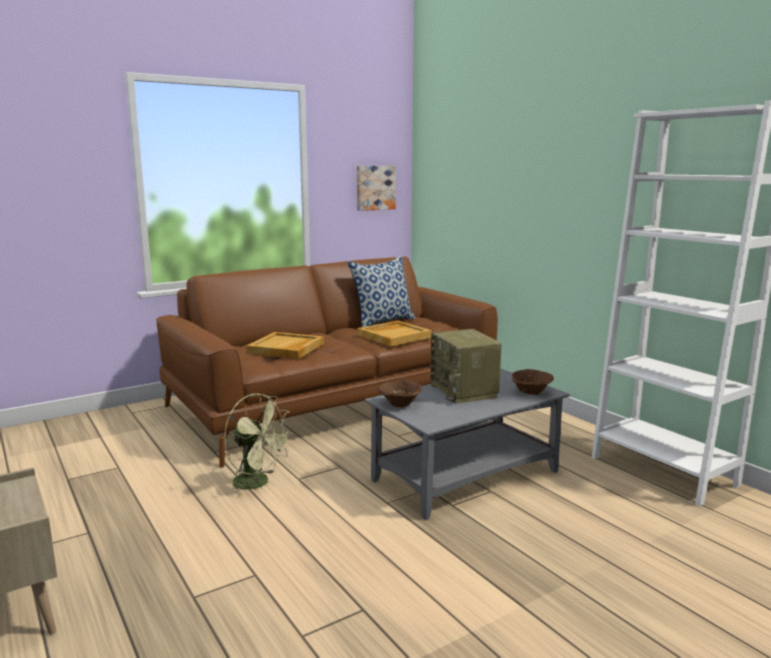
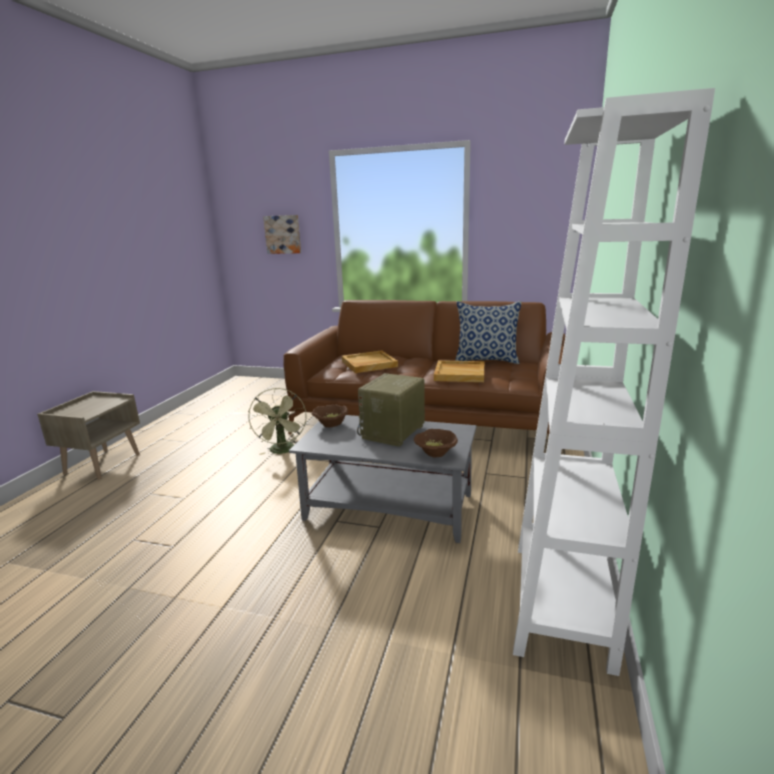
camera: 50 degrees right, 5 degrees up
picture [357,166,396,211] -> picture moved to [263,215,301,254]

